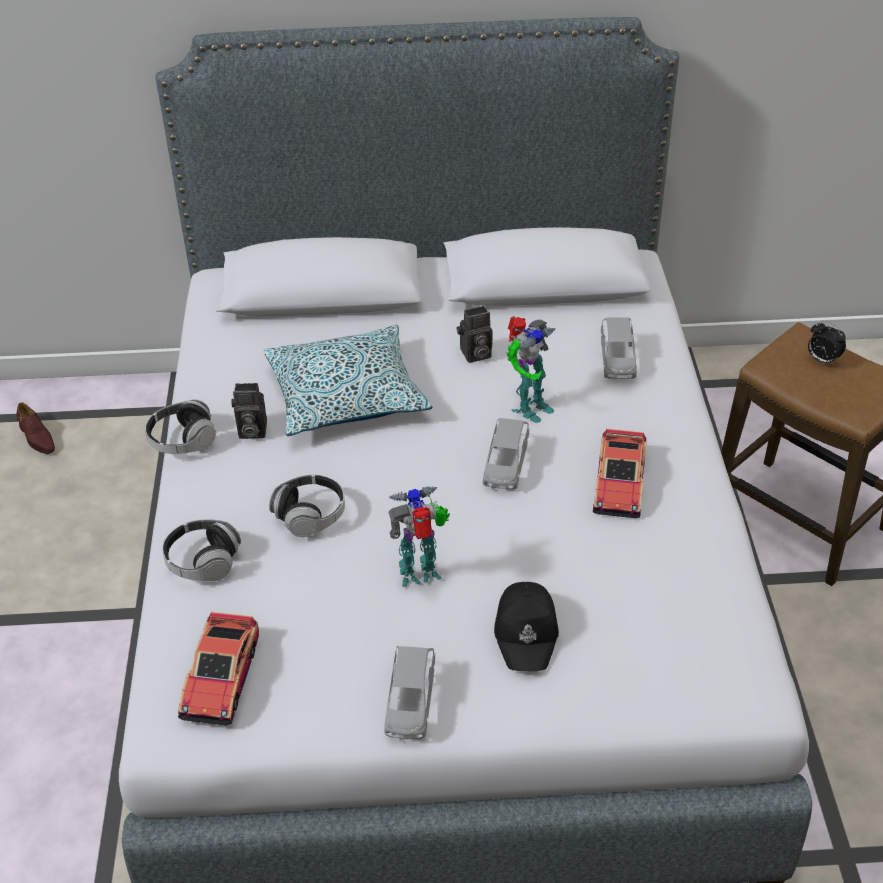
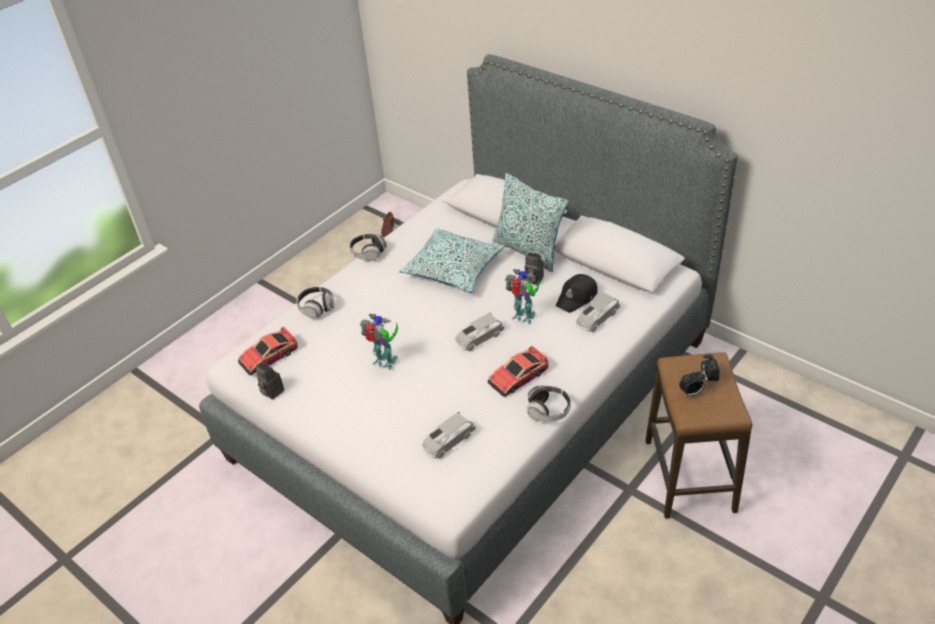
camera: 45 degrees right, 0 degrees up
camera [231,383,267,439] -> camera moved to [255,362,284,400]
headphones [269,475,345,537] -> headphones moved to [527,386,571,422]
grey toy car [384,646,435,739] -> grey toy car moved to [422,412,475,459]
black cap [494,582,559,671] -> black cap moved to [556,274,598,313]
toy robot [506,316,555,423] -> toy robot turned 150 degrees counterclockwise [505,269,540,324]
none -> pillow [492,173,569,272]
none -> alarm clock [679,371,706,396]

